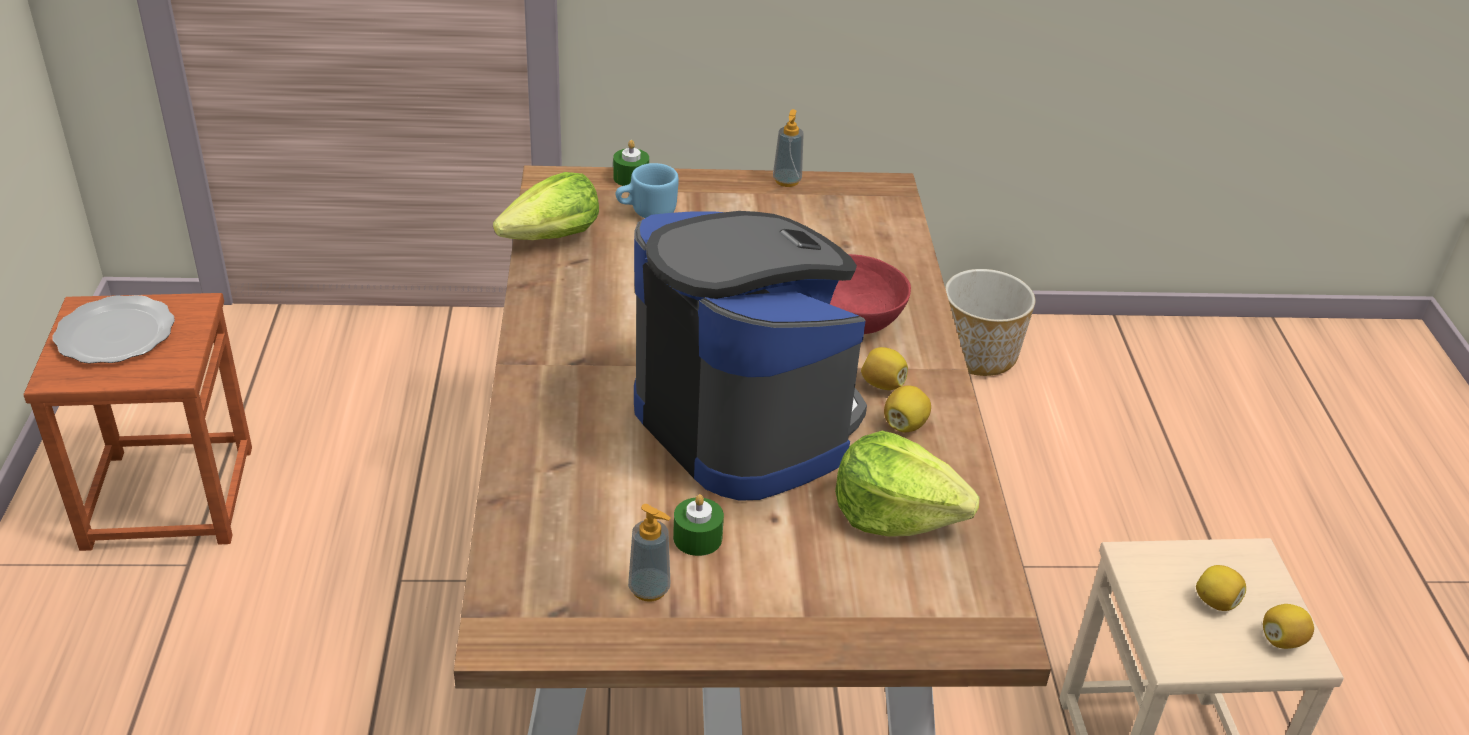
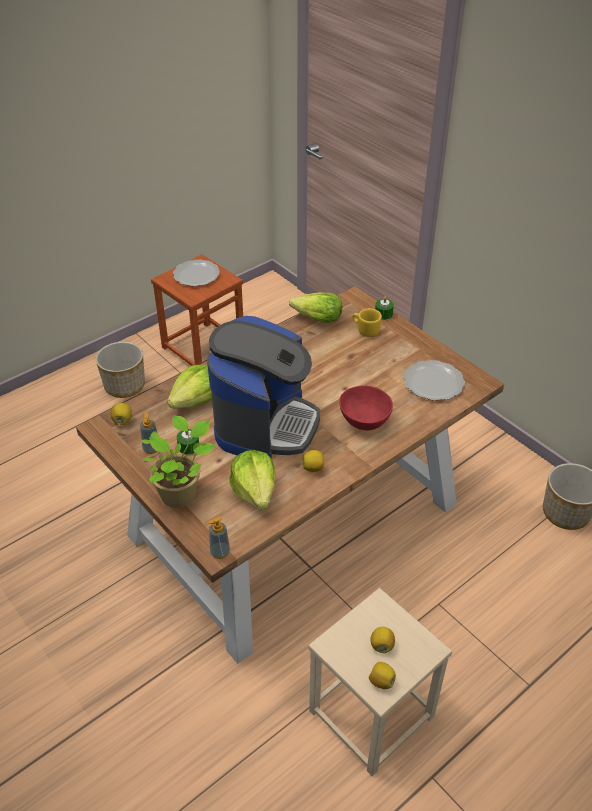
camera: 55 degrees right, 5 degrees up
blue mug [616,163,679,218] -> yellow mug [353,308,382,337]
soap dispenser [773,109,804,187] -> soap dispenser moved to [207,517,230,559]
lemon [861,347,908,390] -> lemon moved to [110,403,132,425]
none -> planter [96,342,145,398]
none -> potted plant [140,416,215,508]
none -> lettuce [167,365,212,409]
none -> plate [404,360,465,401]

